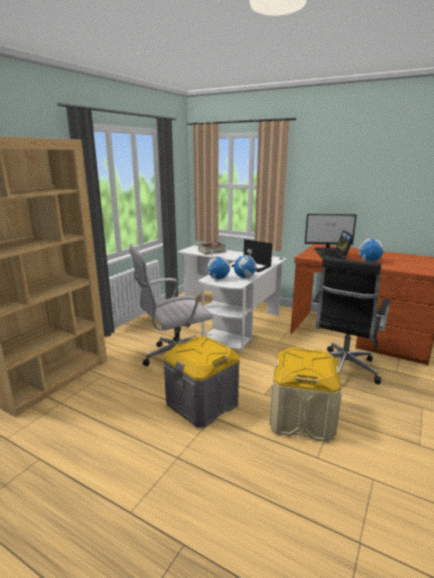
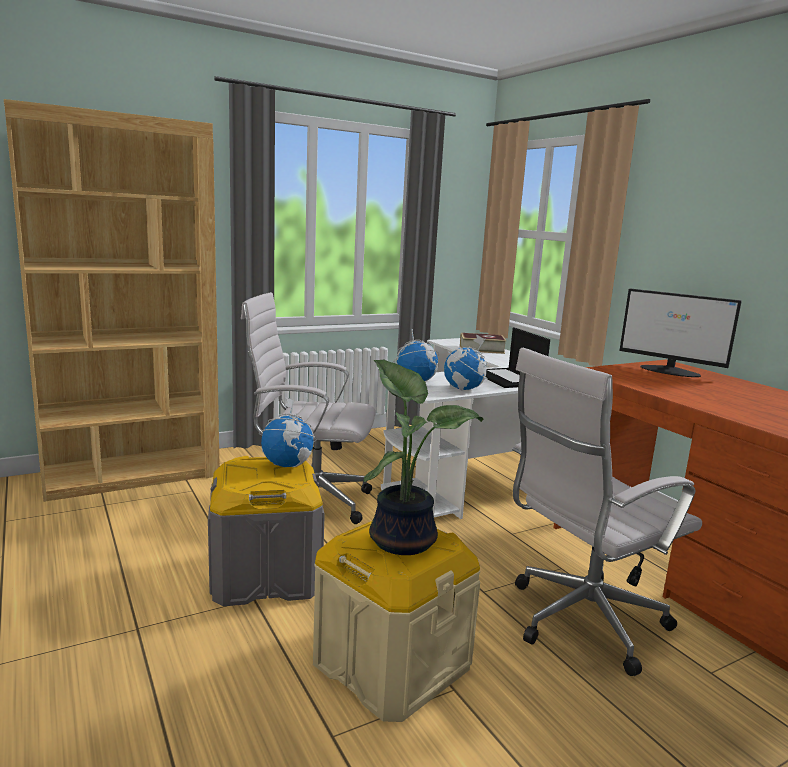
camera: 30 degrees right, 5 degrees down
black office chair [312,256,391,384] -> white office chair [512,348,702,676]
laptop [317,230,354,259] -> none
globe [357,231,384,262] -> globe moved to [259,398,317,467]
none -> potted plant [364,360,483,555]

